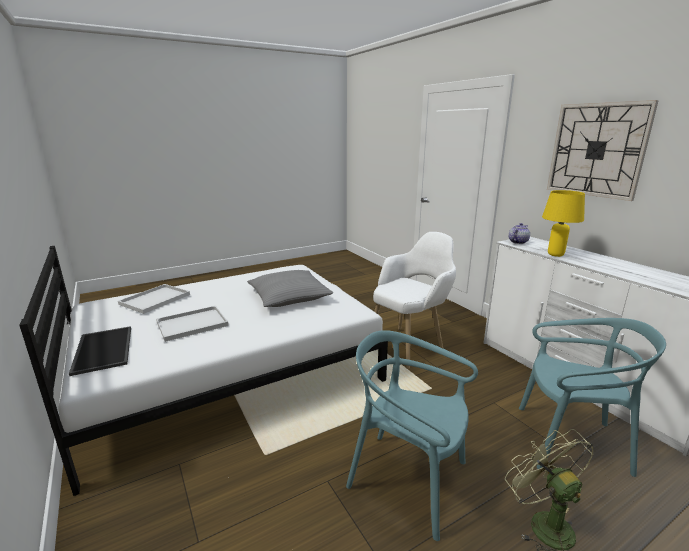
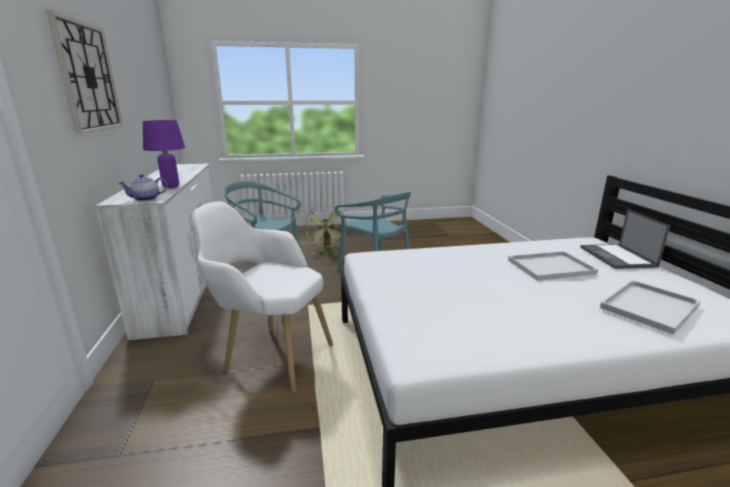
camera: 160 degrees left, 0 degrees up
tray [69,326,131,376] -> laptop [580,209,670,269]
grey pillow [247,270,333,307] -> none
white armchair [373,232,456,369] -> white armchair turned 45 degrees clockwise [192,201,333,393]
yellow table lamp [542,190,585,257] -> purple table lamp [143,120,185,188]

